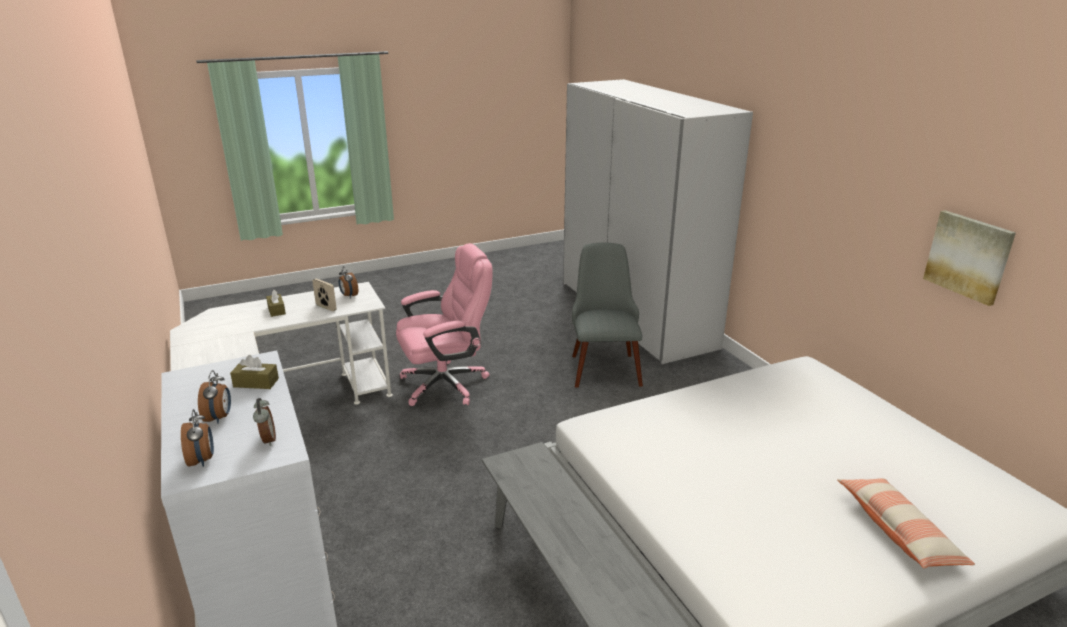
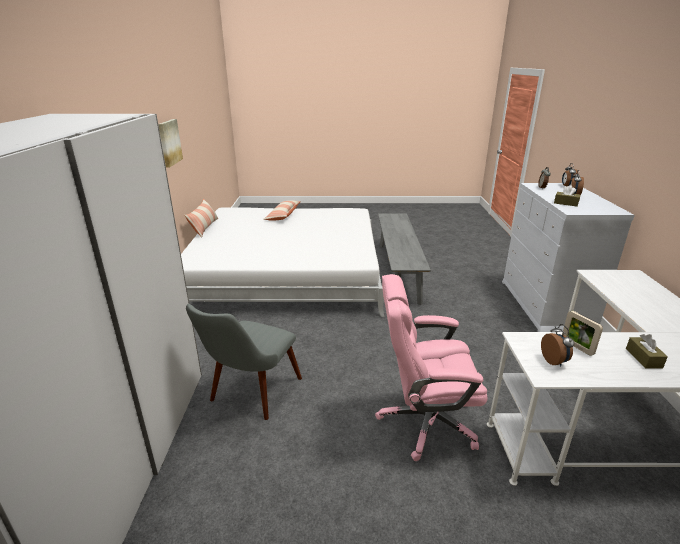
camera: 155 degrees left, 0 degrees up
none -> pillow [184,199,218,238]

